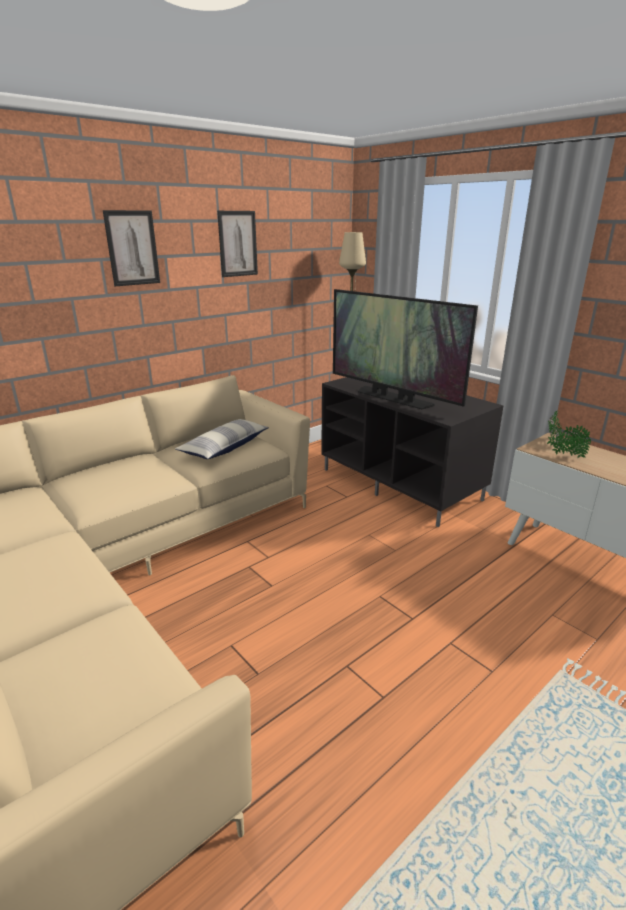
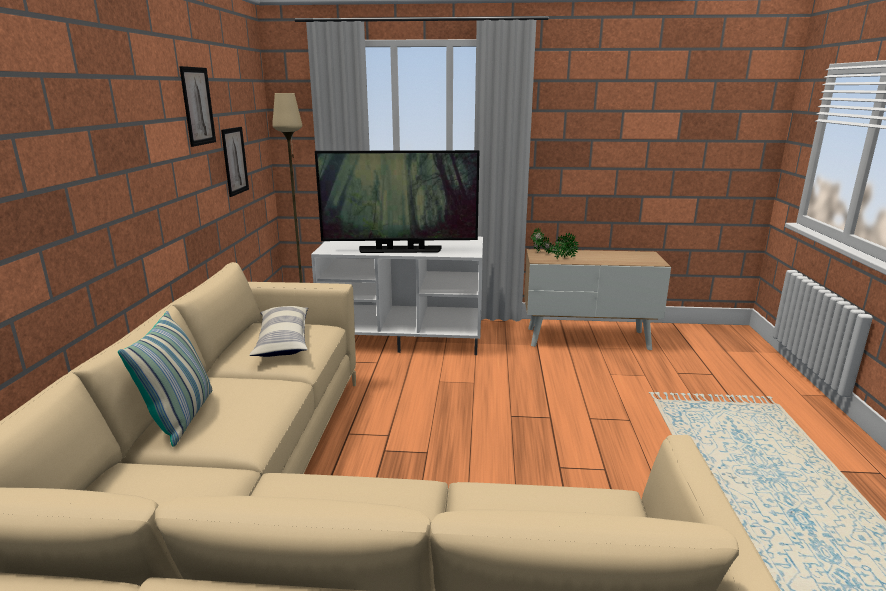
camera: 45 degrees left, 5 degrees down
picture [103,210,160,286] -> picture moved to [221,127,249,197]
black tv stand [321,377,503,527] -> white tv stand [311,237,483,355]
none -> pillow [118,311,212,447]

